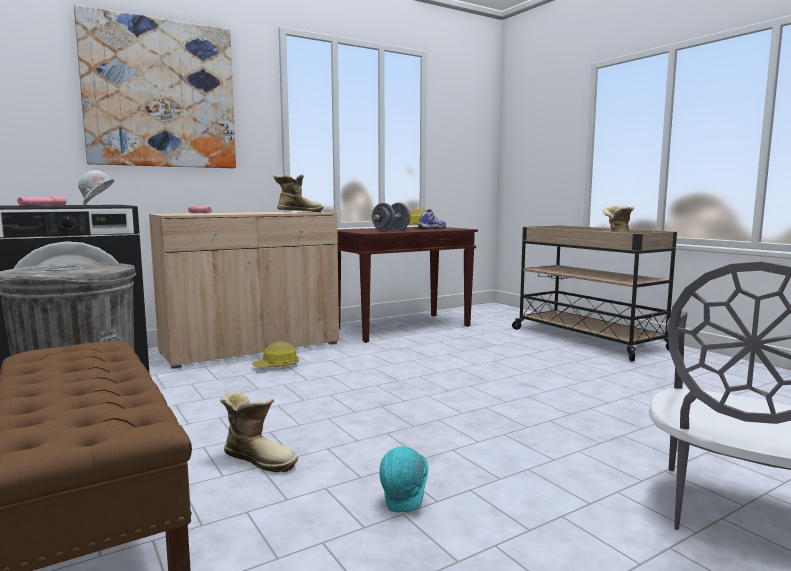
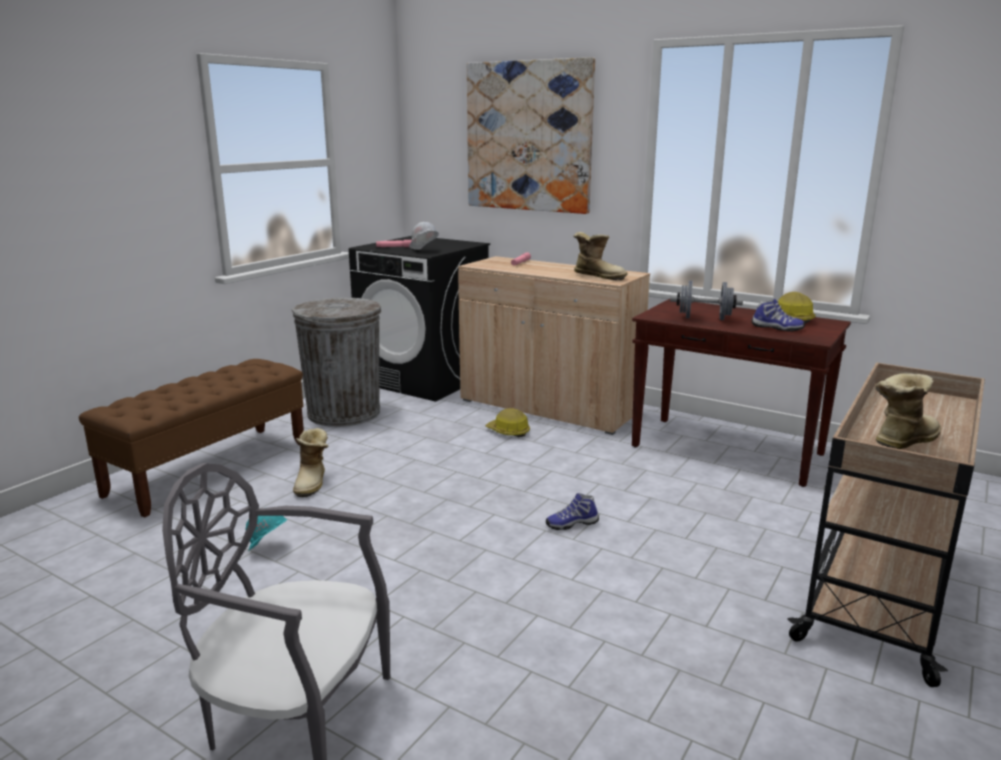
camera: 65 degrees right, 10 degrees up
none -> shoe [546,493,599,530]

